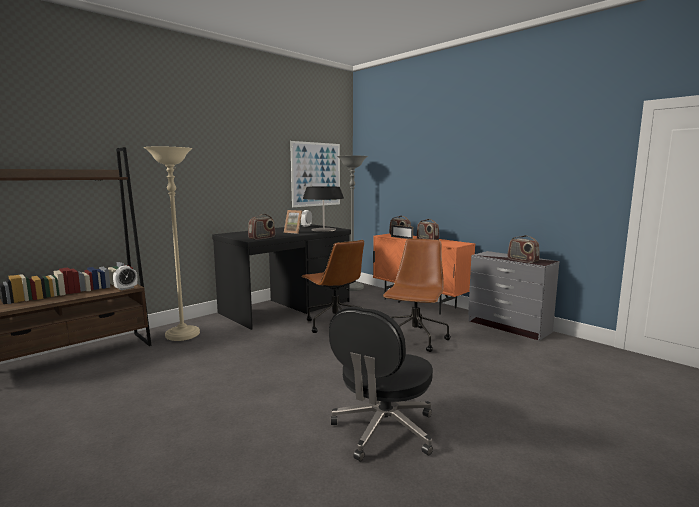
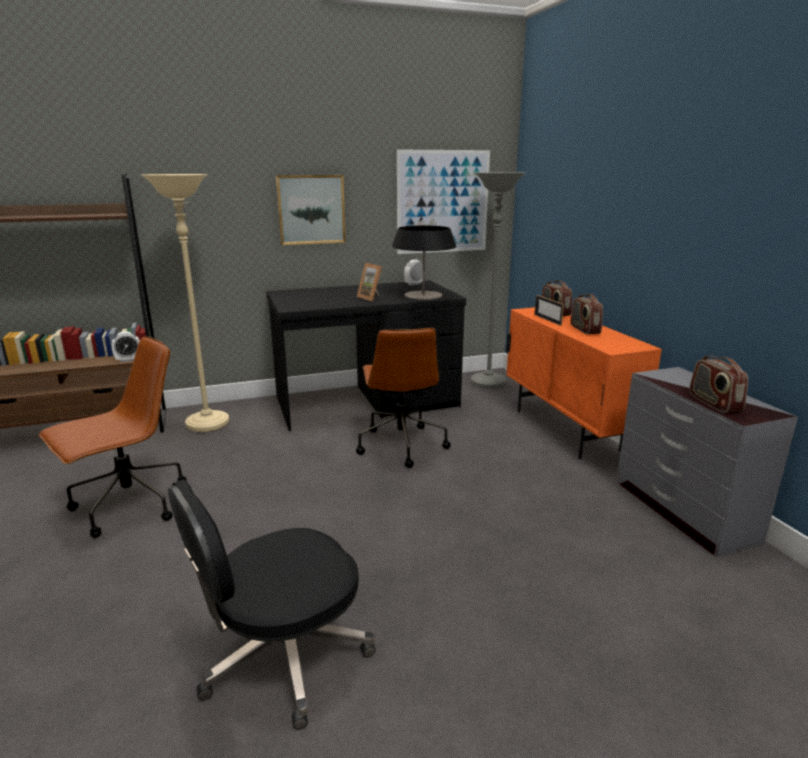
camera: 25 degrees right, 10 degrees up
radio [248,214,275,240] -> none
brown office chair [383,238,451,352] -> brown office chair moved to [39,336,186,538]
none -> picture [276,175,346,245]

